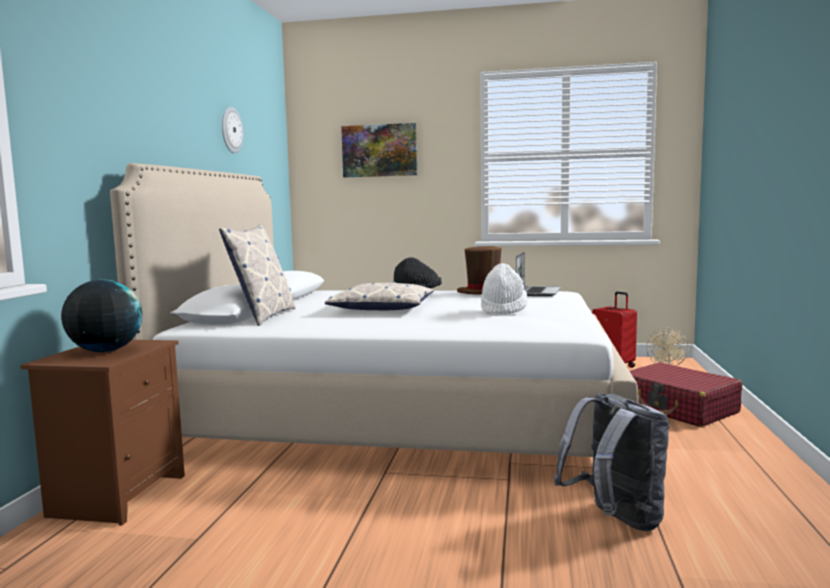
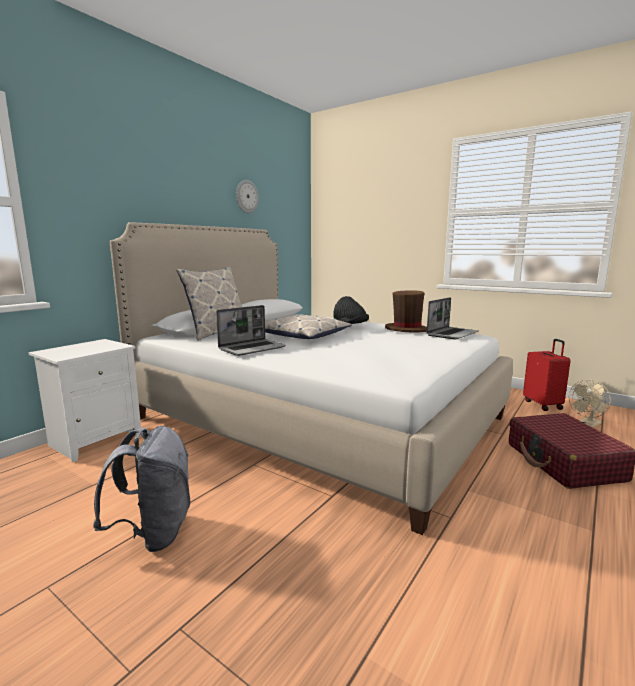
camera: 25 degrees right, 5 degrees up
brown nightstand [20,340,185,526] -> white nightstand [28,339,141,463]
globe [61,279,142,352] -> none
picture [341,123,417,177] -> none
white hat [481,263,527,315] -> none
grey backpack [554,394,670,531] -> grey backpack moved to [93,426,190,552]
none -> laptop [216,305,286,356]

